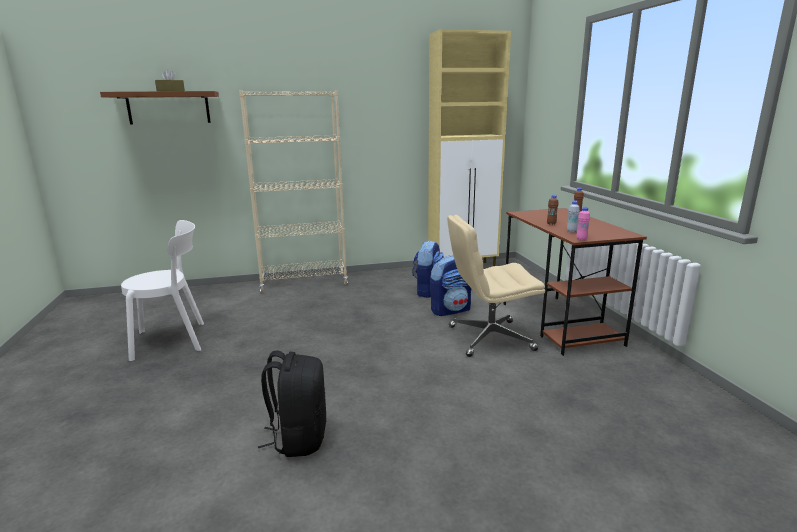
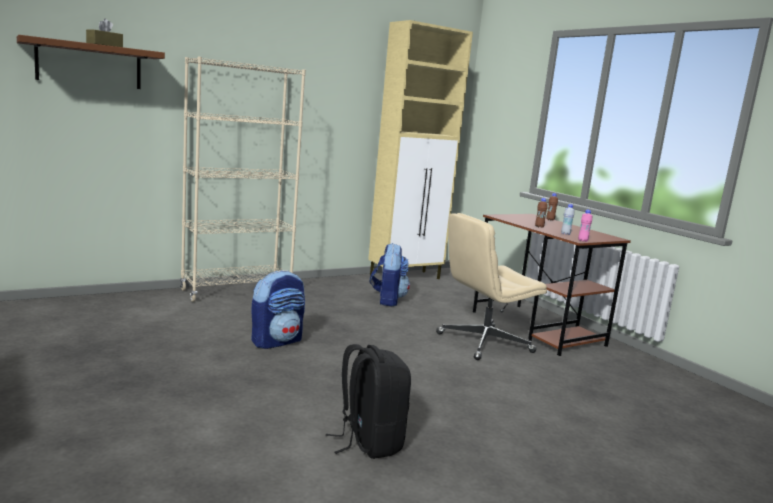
camera: 20 degrees left, 5 degrees down
white chair [121,220,204,361] -> none
backpack [430,255,471,316] -> backpack moved to [251,270,305,349]

